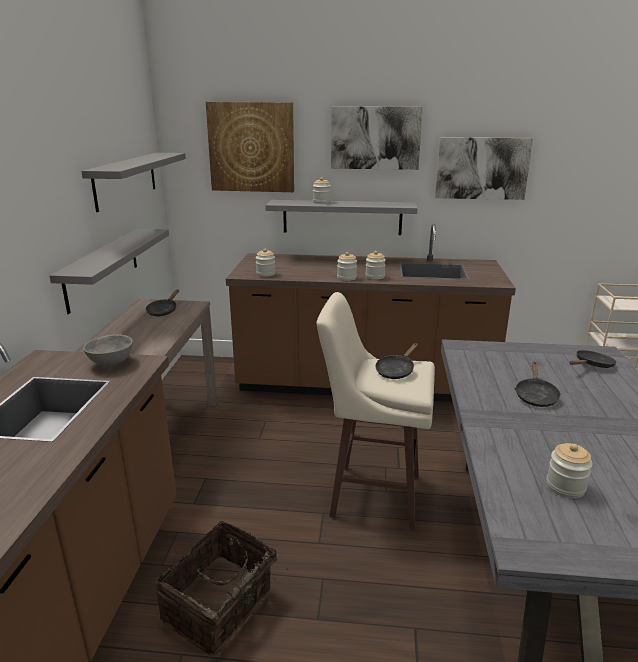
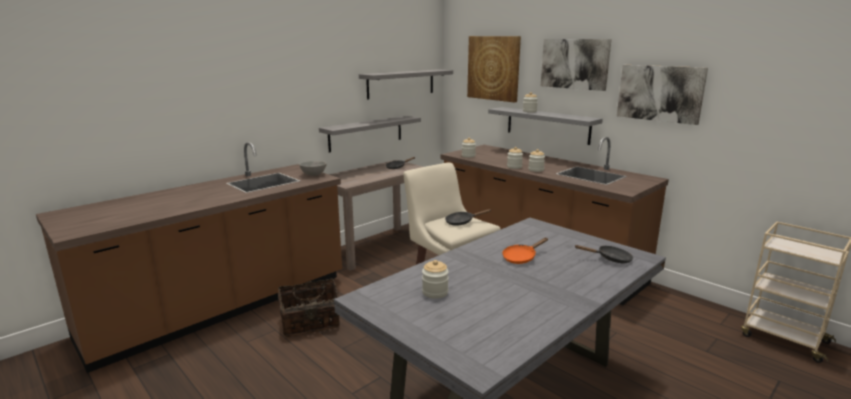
camera: 40 degrees right, 5 degrees down
black frying pan [515,362,561,407] -> orange frying pan [502,238,548,264]

